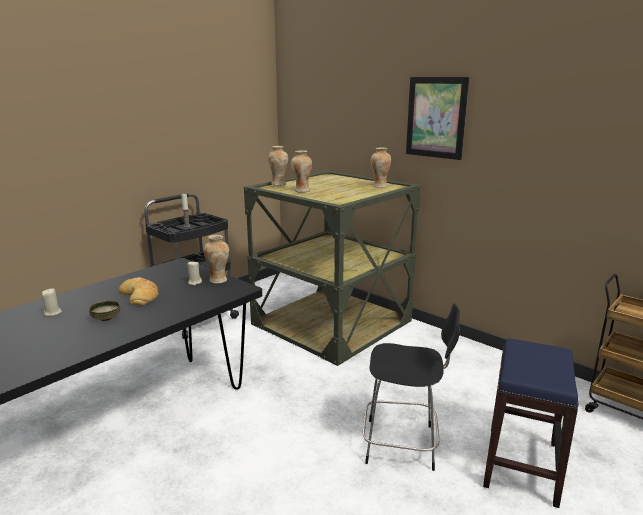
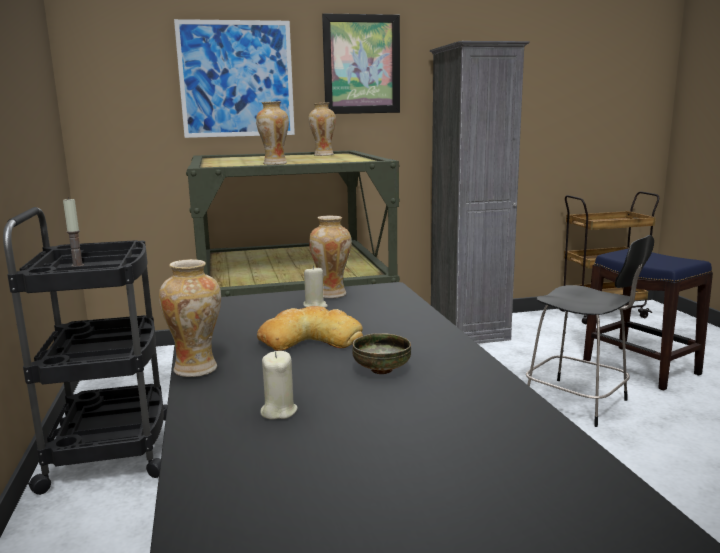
camera: 55 degrees left, 5 degrees down
vase [268,146,288,186] -> vase moved to [159,259,221,377]
black chair [363,303,460,471] -> black chair turned 90 degrees clockwise [526,235,654,427]
none -> picture [174,19,295,138]
none -> grey cabinet [430,41,530,344]

